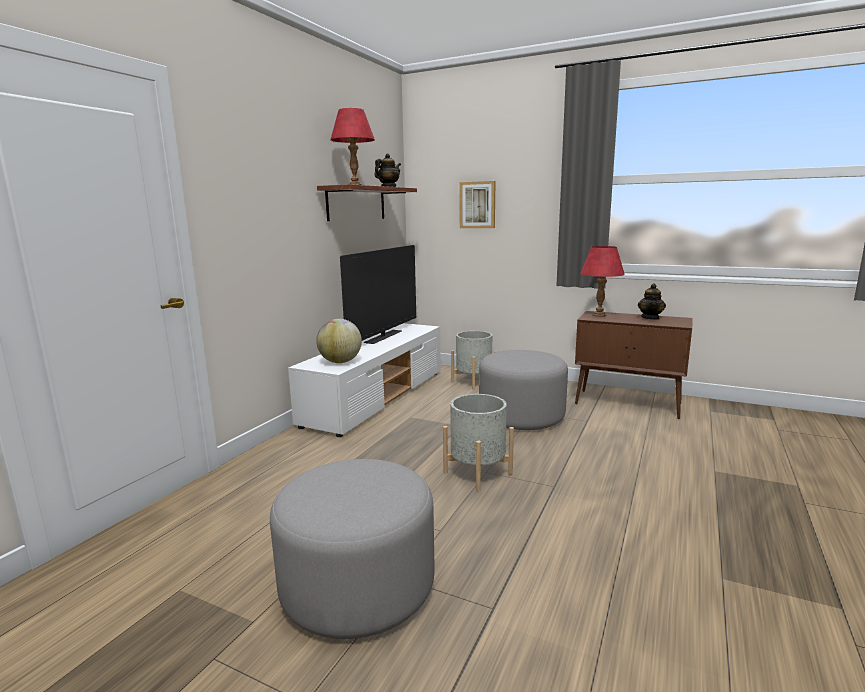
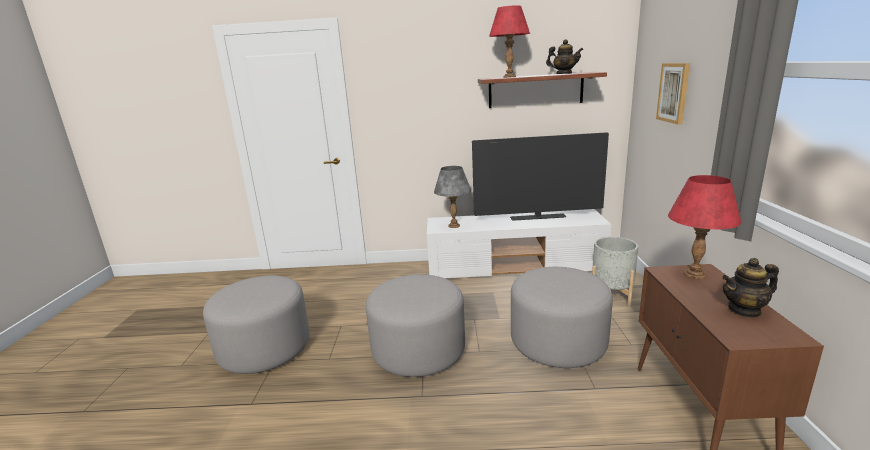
camera: 65 degrees right, 5 degrees up
globe [316,319,362,363] -> grey table lamp [434,166,471,228]
grey planter [443,394,514,491] -> grey ottoman [366,274,465,377]

